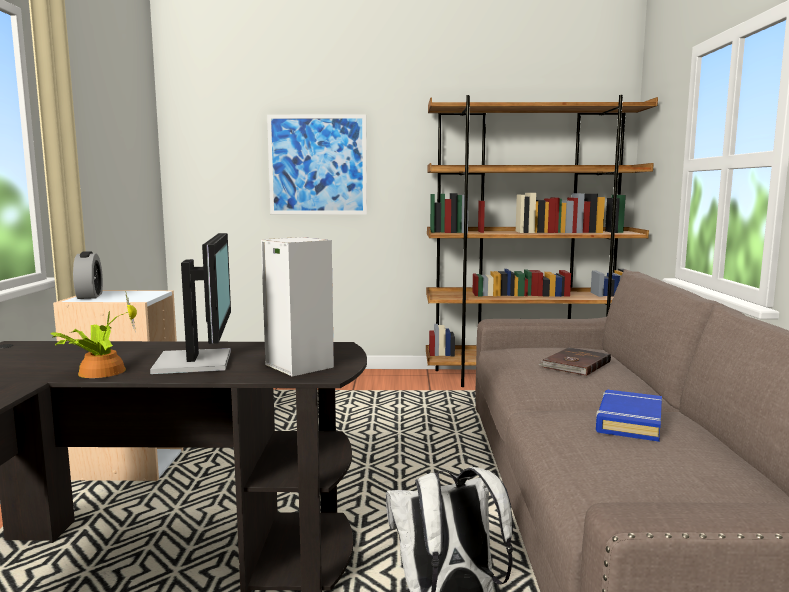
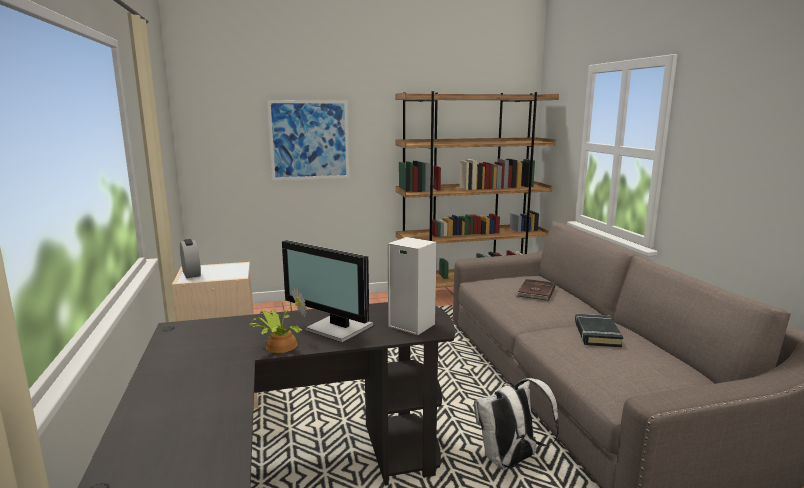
camera: 15 degrees left, 5 degrees up
monitor [150,233,231,374] -> monitor turned 150 degrees clockwise [282,240,373,342]
blue book [596,390,662,442] -> black book [575,314,623,347]

